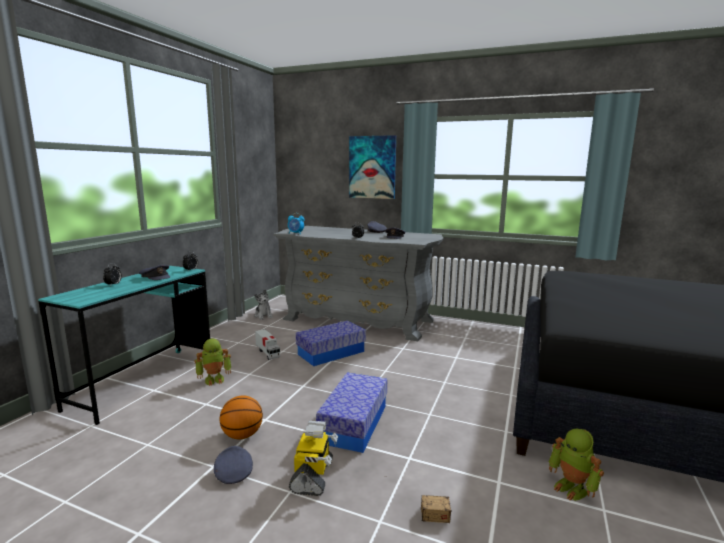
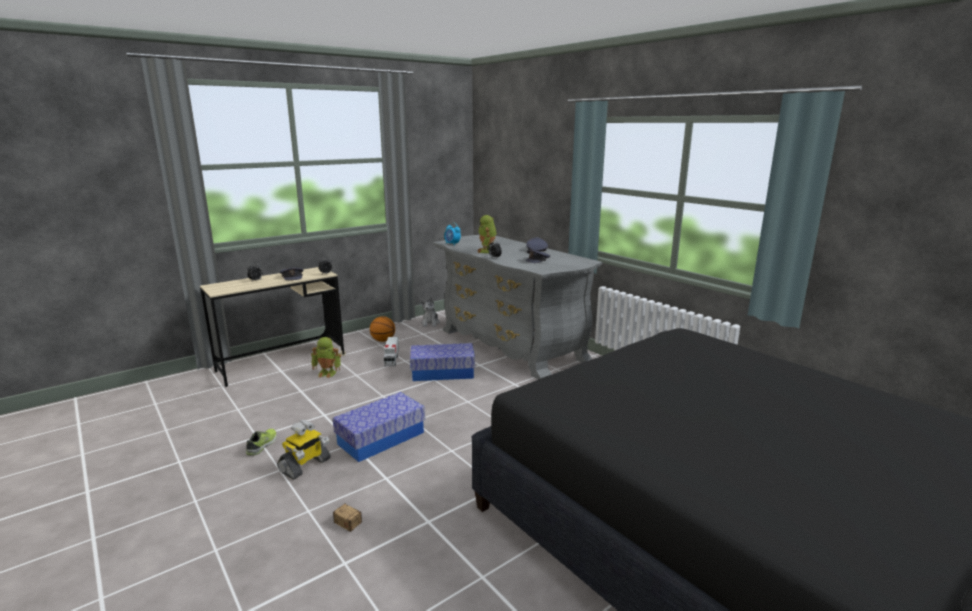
camera: 30 degrees right, 5 degrees up
turquoise desk [38,266,210,425] -> beige desk [200,267,346,387]
grey cap [214,446,253,484] -> shoe [246,429,277,456]
basketball [219,395,263,439] -> basketball moved to [370,316,395,342]
picture [349,135,396,199] -> none
toy robot [548,429,604,501] -> toy robot moved to [477,215,497,253]

